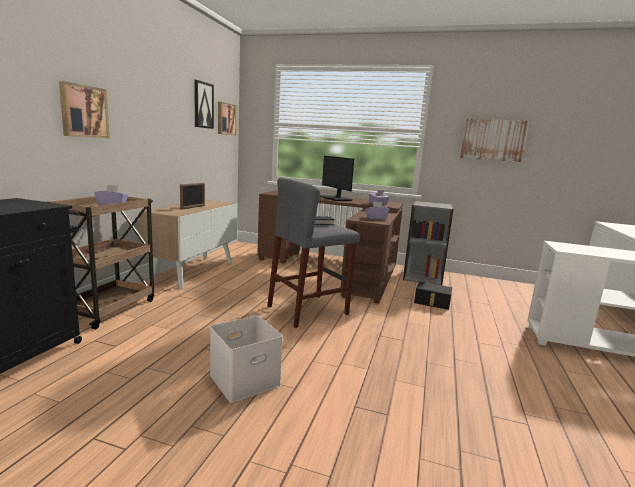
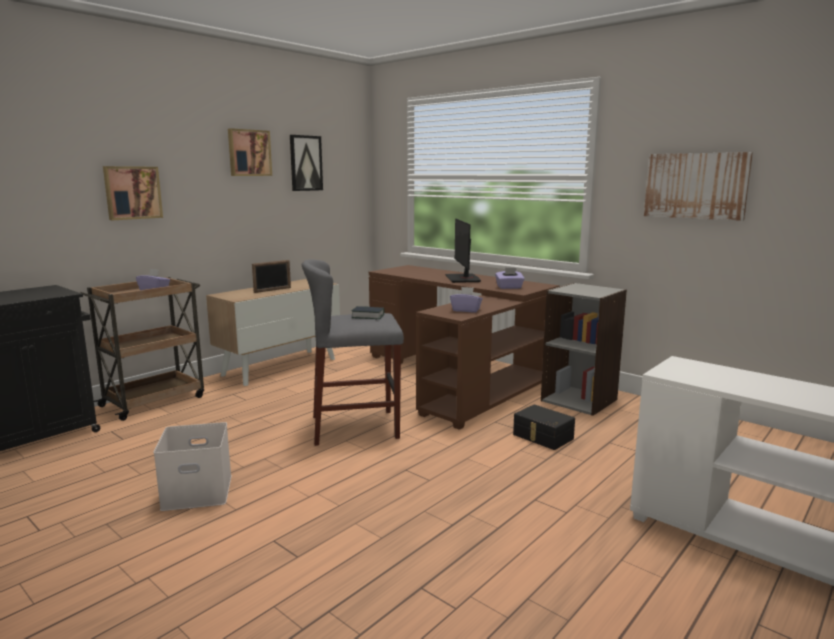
camera: 25 degrees right, 0 degrees up
picture [218,102,237,136] -> picture moved to [228,128,272,176]

